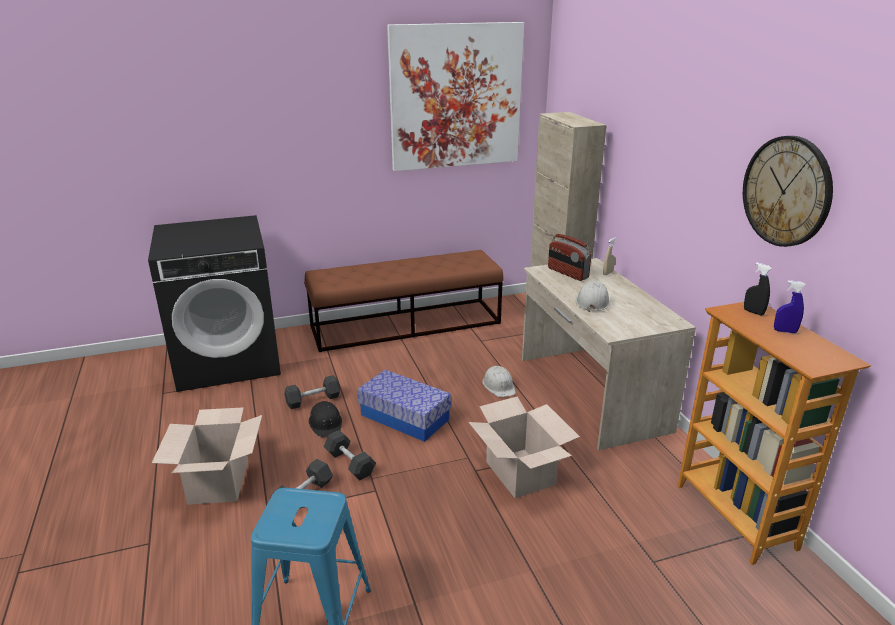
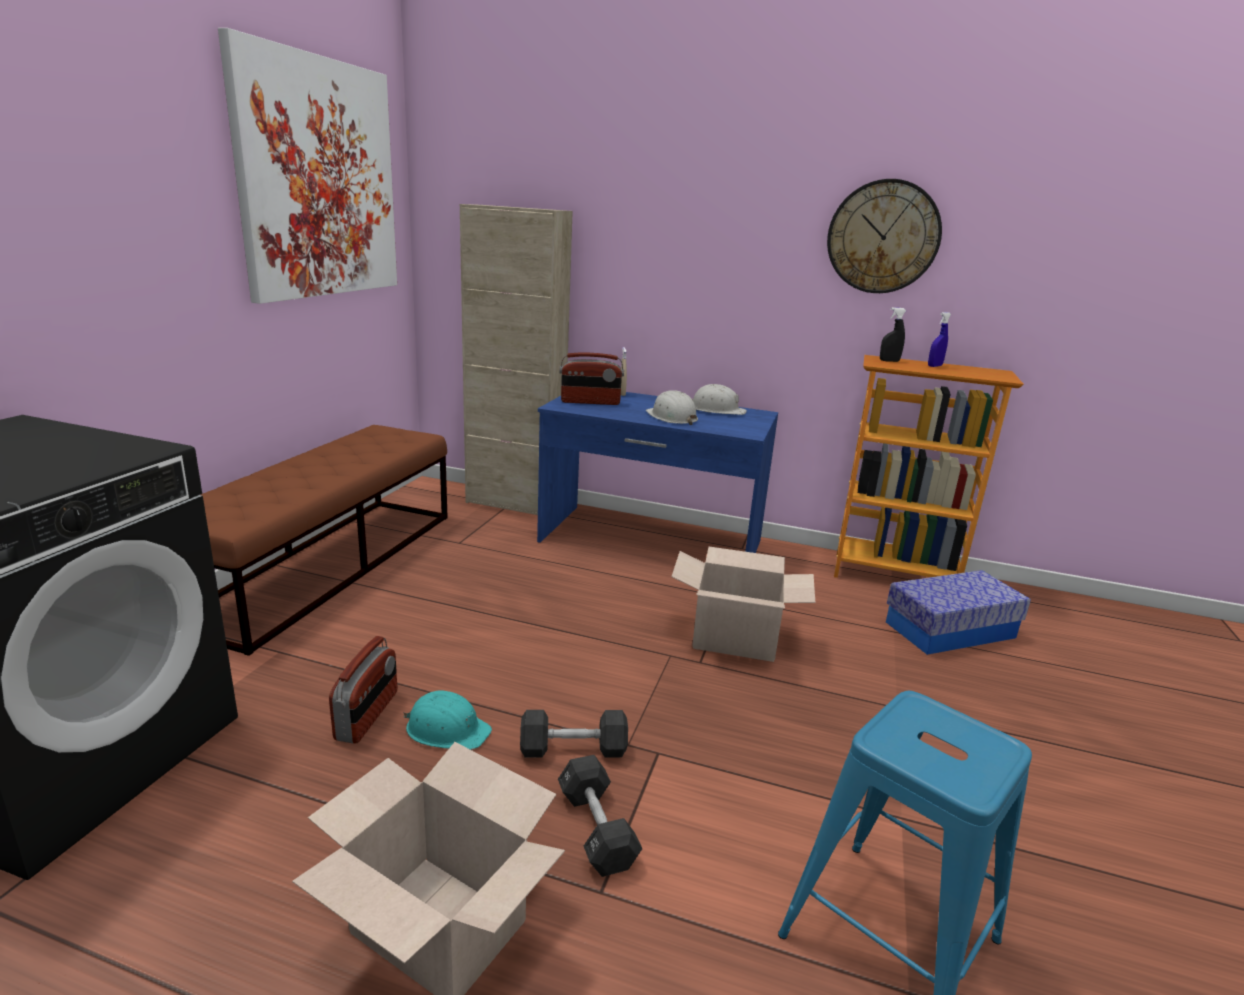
camera: 55 degrees left, 5 degrees down
grey dumbbell [285,375,340,409] -> radio [329,636,398,744]
black hard hat [309,401,342,437] -> turquoise hard hat [403,691,492,750]
storage box [357,369,451,442] -> storage box moved to [886,570,1031,655]
white hard hat [482,366,515,397] -> white hard hat moved to [692,384,747,415]
beige desk [522,258,696,450] -> blue desk [537,392,778,553]

